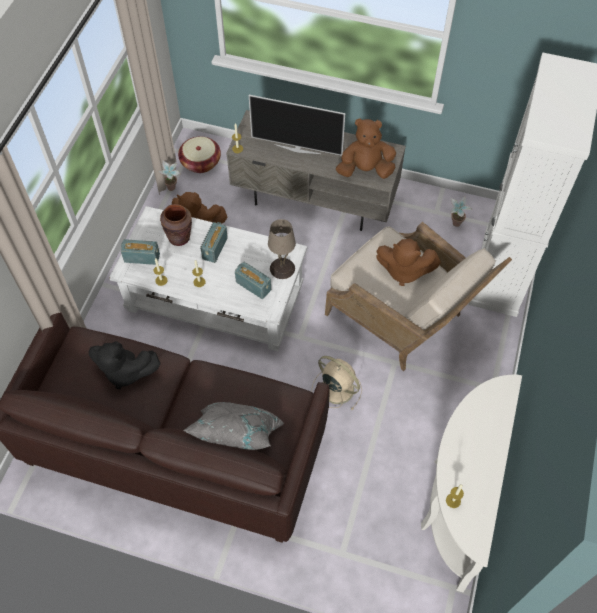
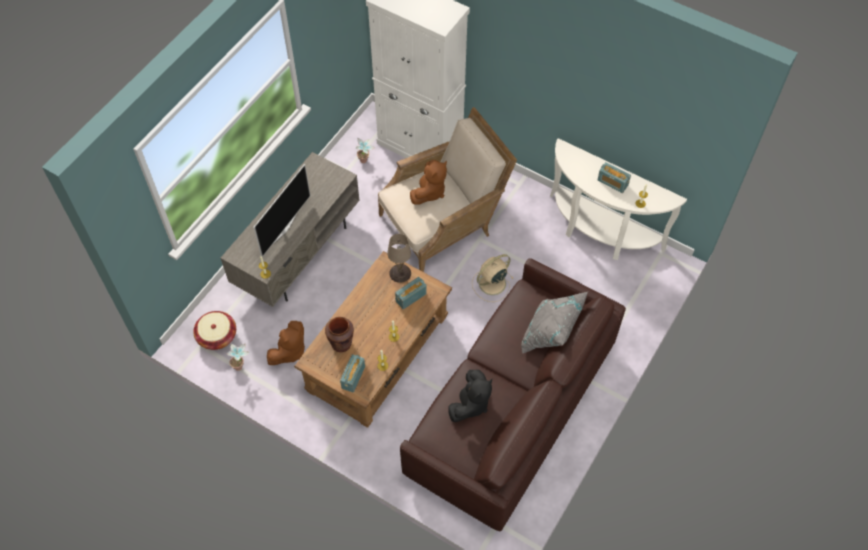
camera: 75 degrees left, 0 degrees up
white coffee table [109,206,307,351] -> brown coffee table [294,251,452,428]
radio [200,222,228,263] -> radio moved to [597,162,631,193]
brown plush toy [336,119,396,179] -> none

